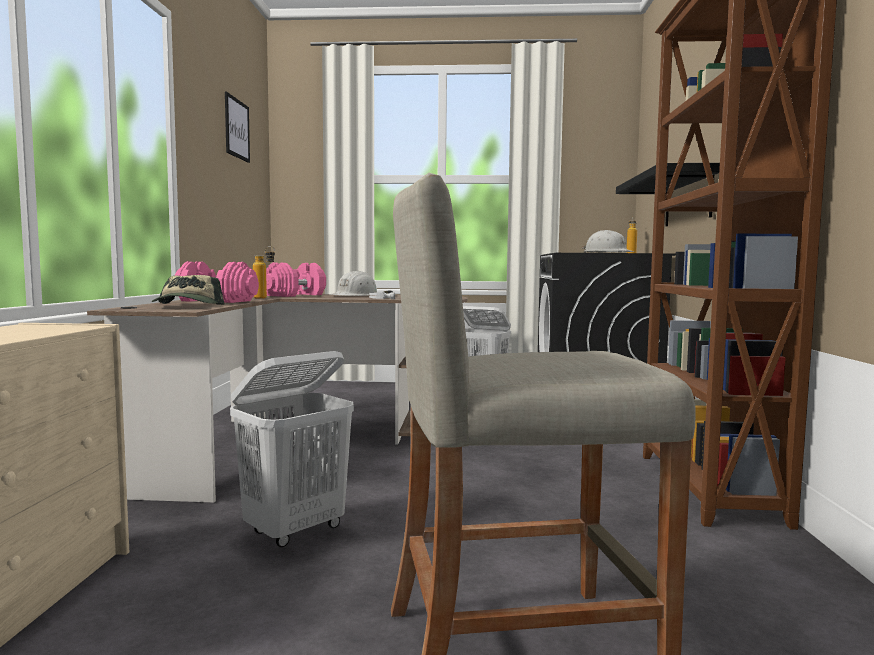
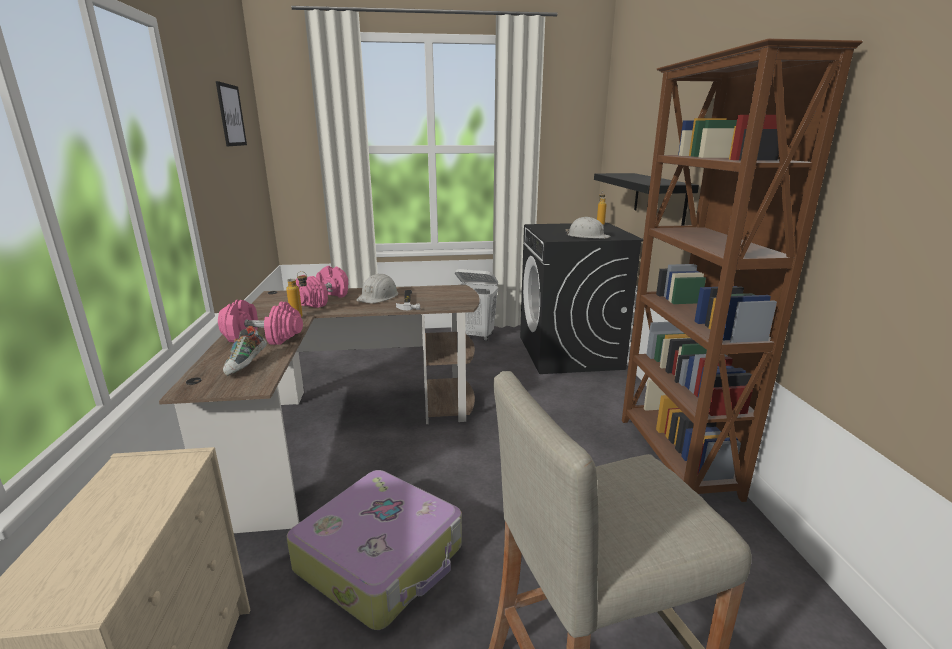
camera: 10 degrees left, 15 degrees up
cap [152,275,224,305] -> shoe [223,326,267,376]
white laundry basket [230,351,354,547] -> suitcase [287,470,462,630]

